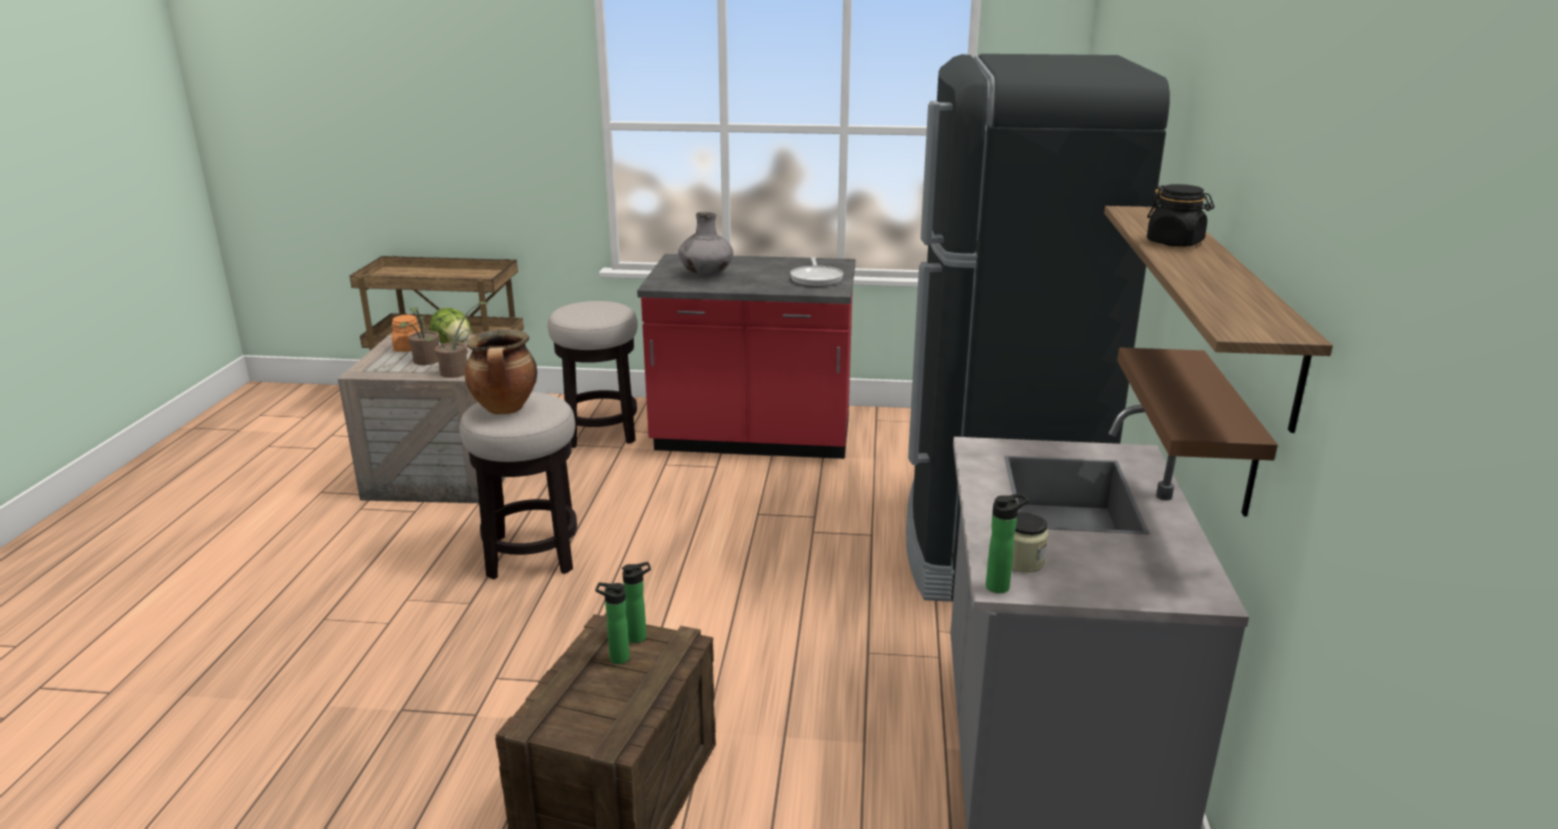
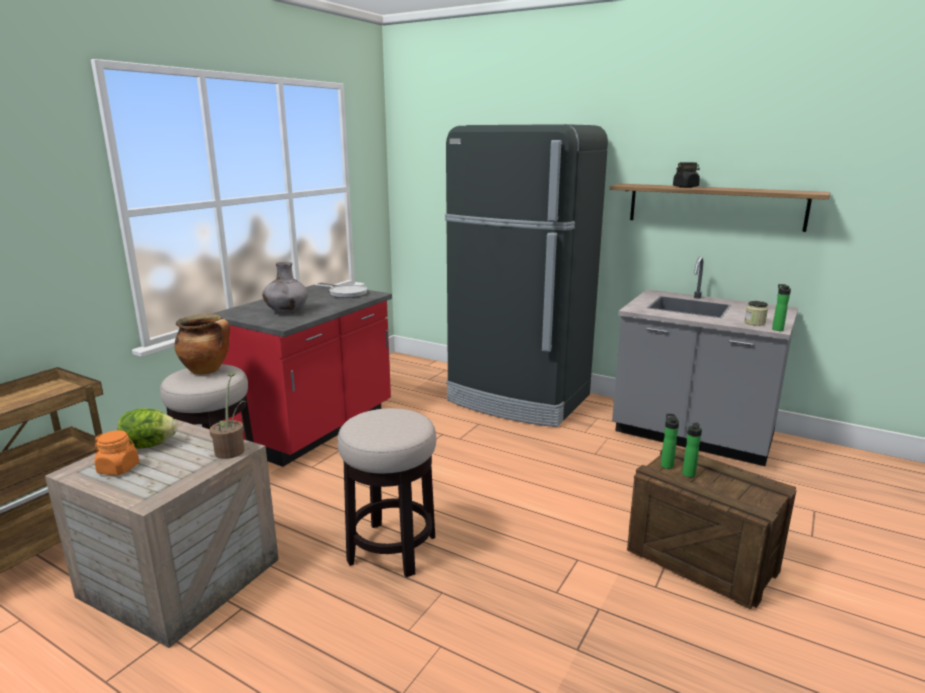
camera: 65 degrees left, 5 degrees down
potted plant [400,308,440,365] -> none
cooking pot [465,329,537,414] -> cooking pot moved to [174,314,230,375]
brown shelf [1117,347,1278,517] -> none

